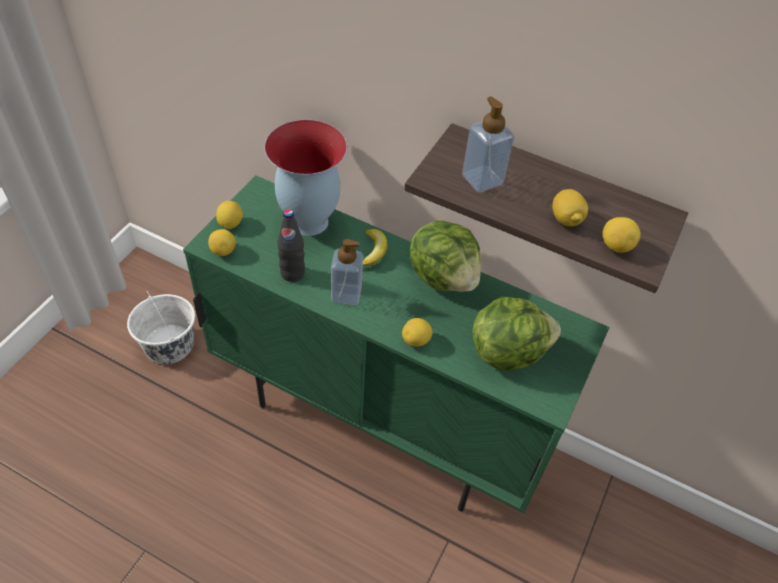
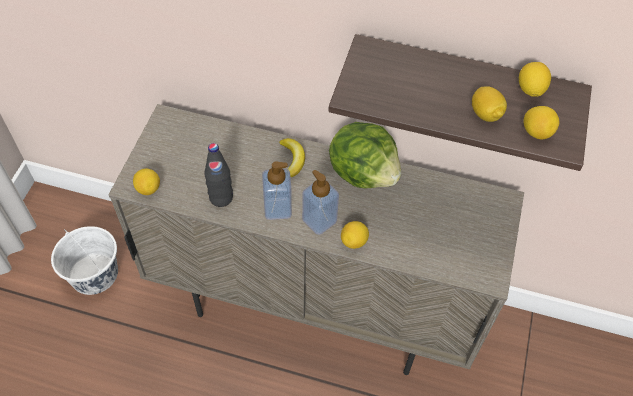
camera: 10 degrees left, 5 degrees up
green cabinet [183,175,610,513] -> beige cabinet [108,104,524,375]
lemon [216,201,243,229] -> lemon moved to [519,62,551,97]
vase [264,120,347,236] -> none
soap dispenser [462,96,514,193] -> soap dispenser moved to [302,170,339,235]
lettuce [473,297,561,371] -> none

